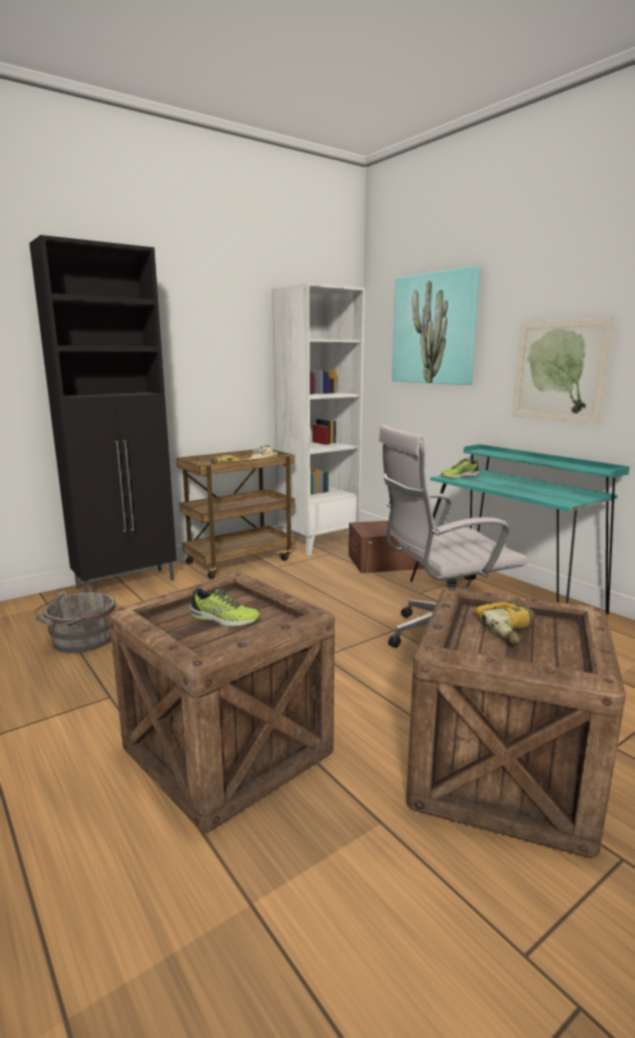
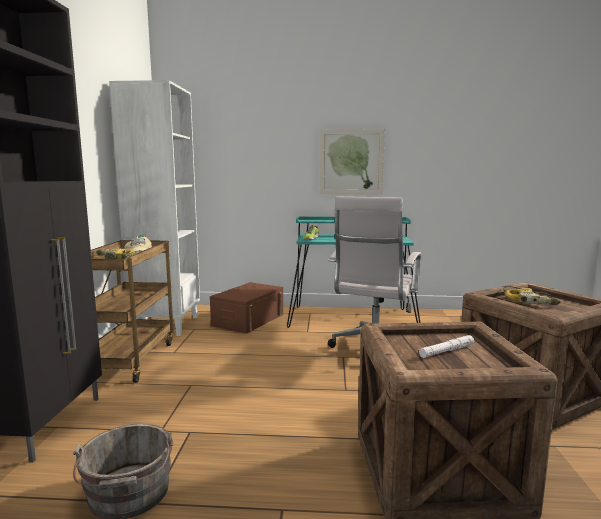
camera: 50 degrees left, 5 degrees down
shoe [189,587,260,627] -> white flashlight [419,335,474,358]
picture [392,266,481,385] -> none

